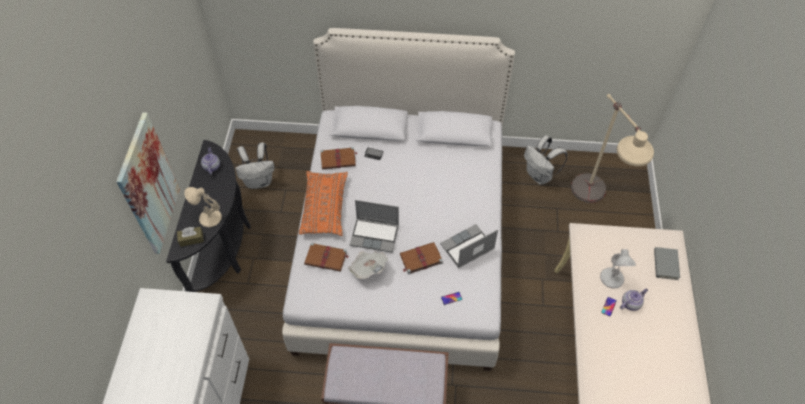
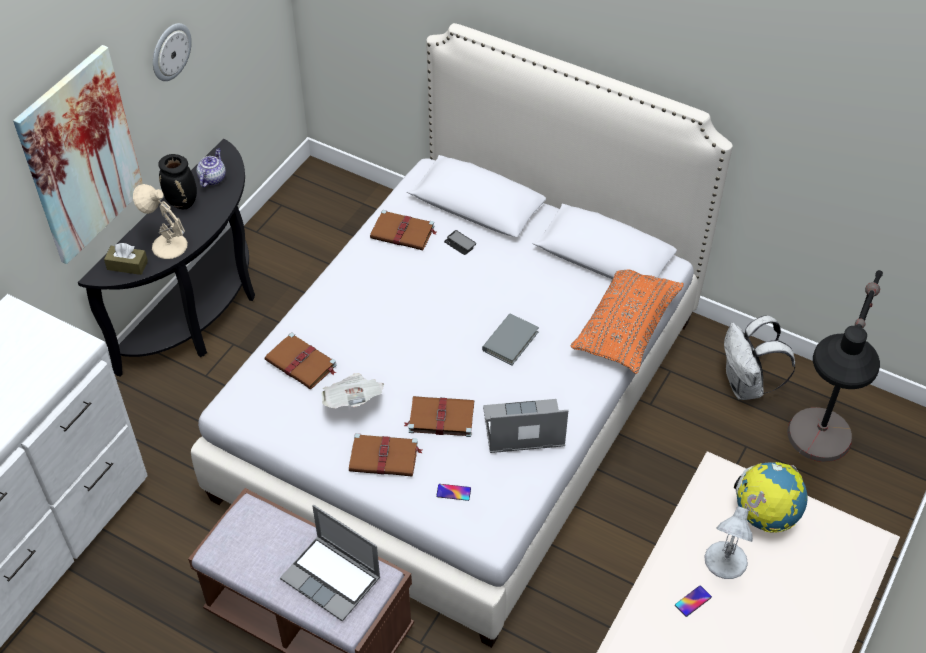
camera: 25 degrees right, 5 degrees down
white backpack [235,142,274,189] -> none
orange pillow [298,171,348,236] -> orange pillow moved to [571,270,684,374]
laptop [350,200,399,253] -> laptop moved to [280,505,380,622]
beige floor lamp [571,94,654,203] -> black floor lamp [788,270,883,462]
teapot [620,289,648,311] -> none
grey book [654,247,680,280] -> grey book moved to [482,314,539,365]
none -> wall clock [153,23,192,81]
none -> black vase [158,154,197,209]
none -> brown book [349,433,423,477]
none -> globe [734,462,807,533]

